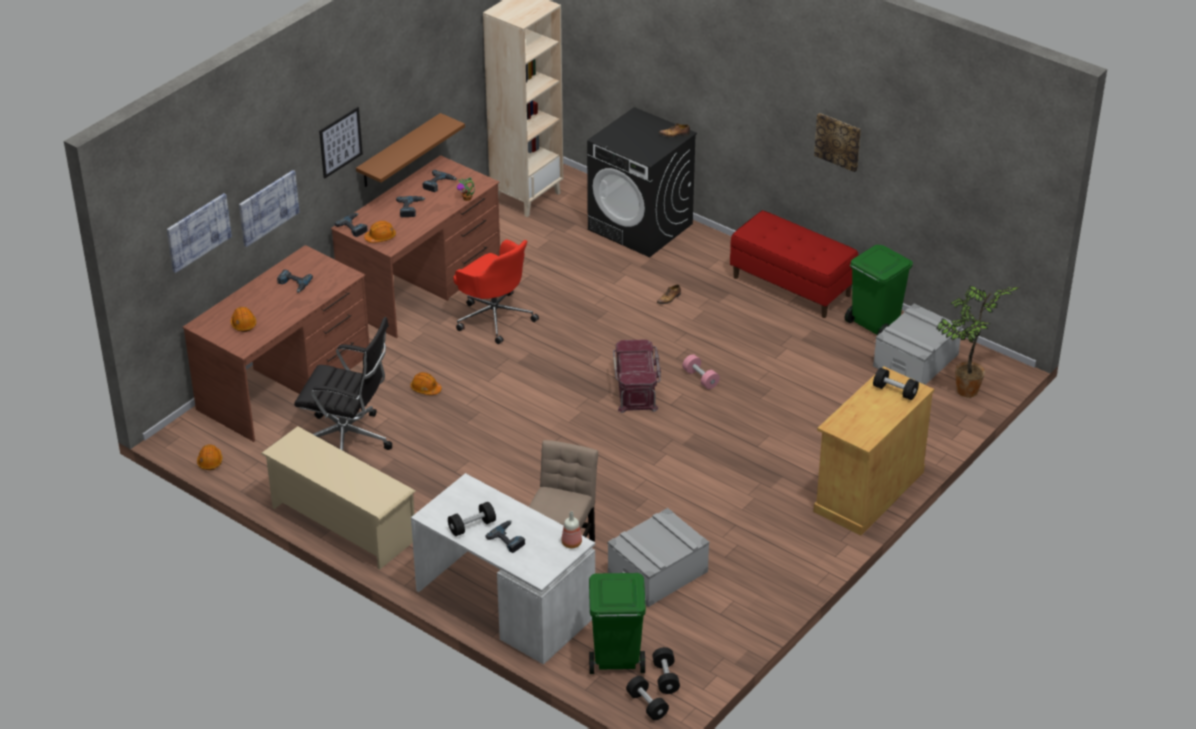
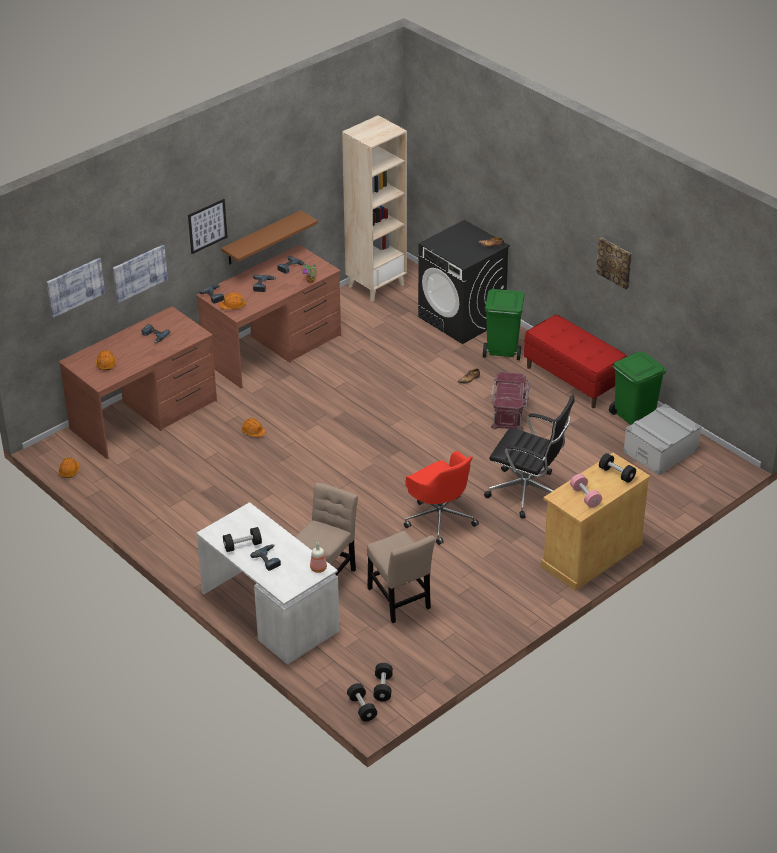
camera: 10 degrees right, 0 degrees up
beige shoe rack [261,426,415,569] -> none
black office chair [294,317,392,451] -> black office chair moved to [484,395,575,519]
red office chair [453,240,539,344] -> red office chair moved to [404,451,479,545]
green trash can [589,573,646,674] -> green trash can moved to [483,289,525,360]
grey storage box [608,508,709,607] -> beige chair [367,531,435,623]
red storage box [613,339,661,413] -> red storage box moved to [491,372,529,430]
pink dumbbell [682,354,720,389] -> pink dumbbell moved to [570,474,602,508]
potted plant [936,285,1020,397] -> none

